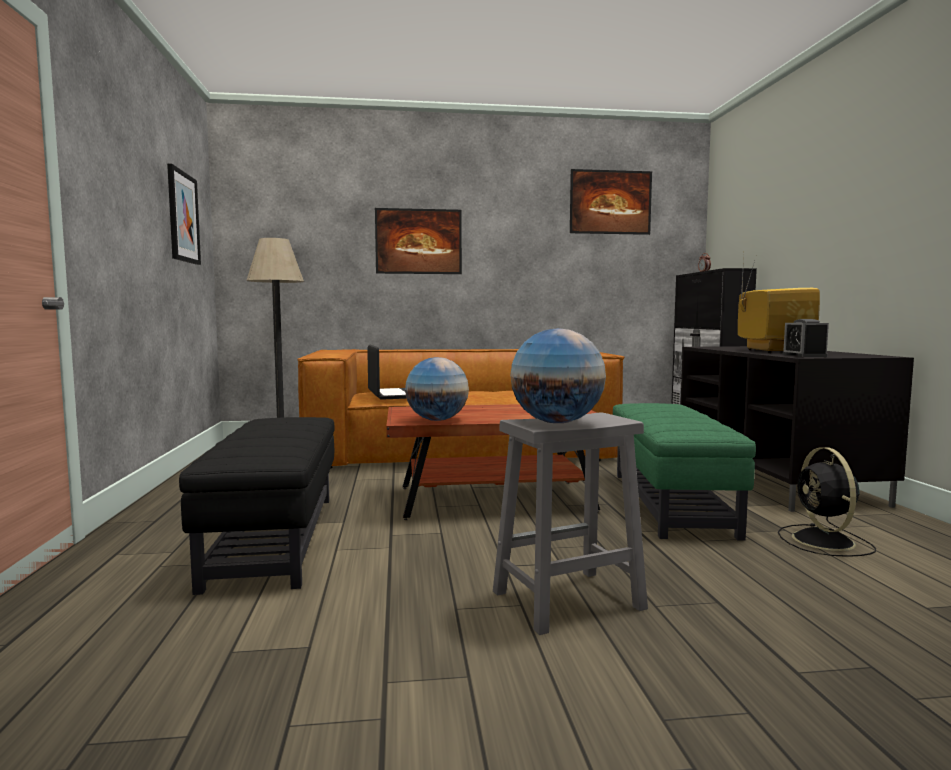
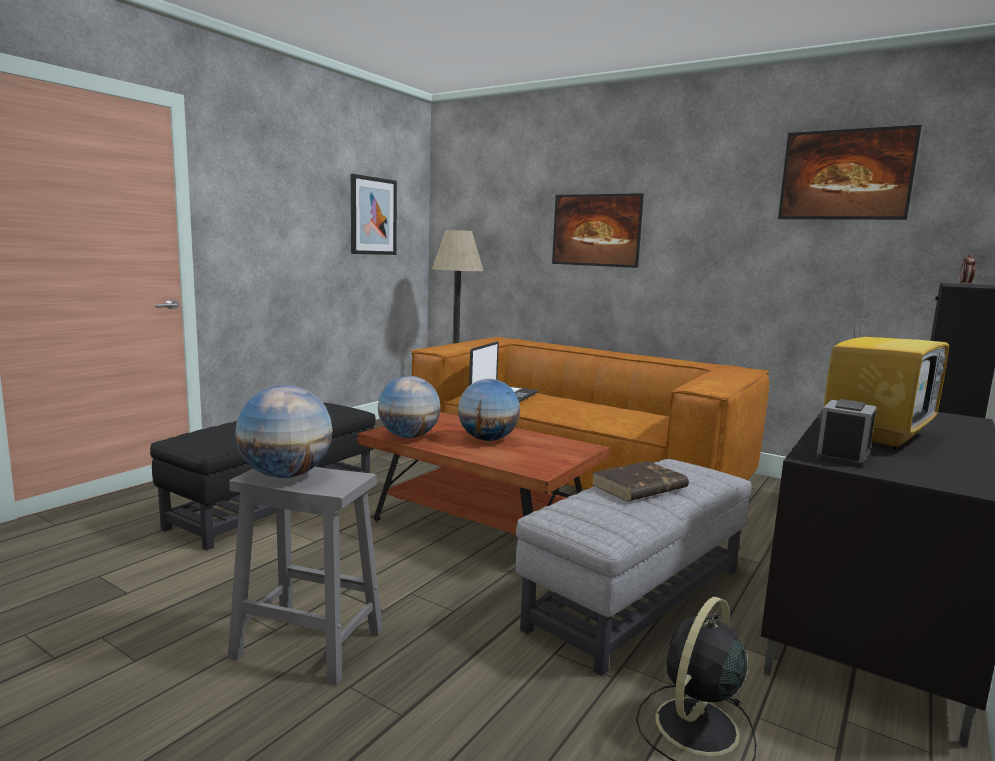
camera: 40 degrees right, 5 degrees up
green ottoman [613,403,756,541] -> grey ottoman [516,459,751,676]
none -> globe [458,379,520,441]
none -> brown book [591,461,689,501]

